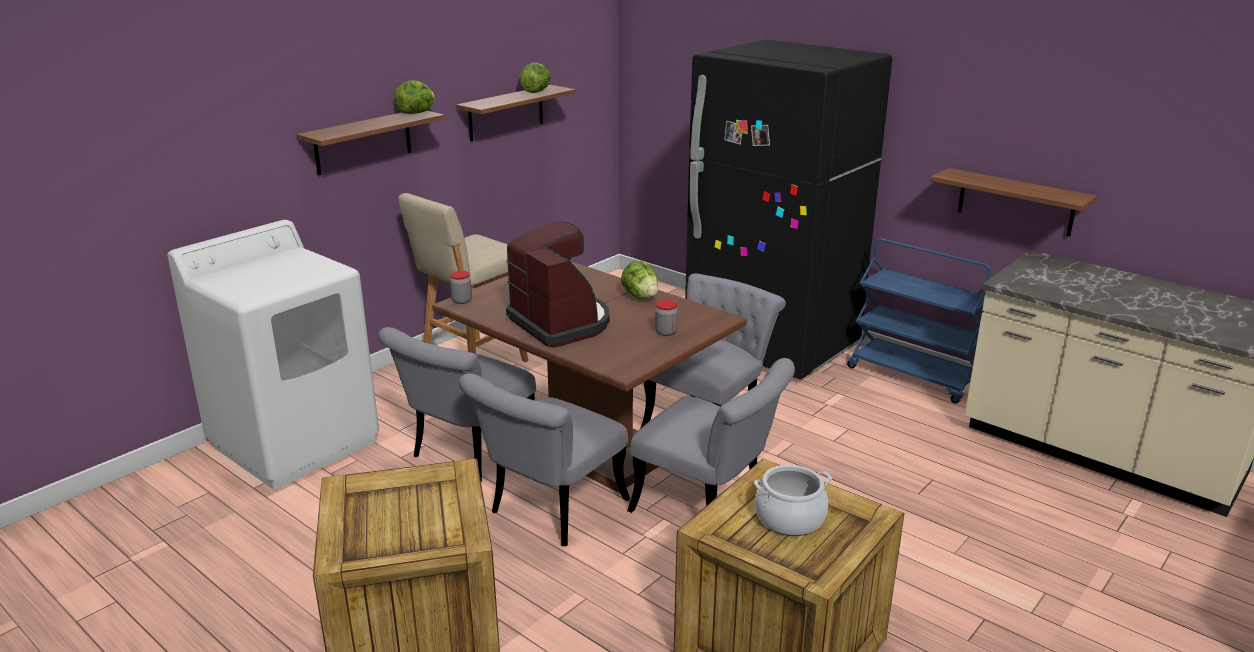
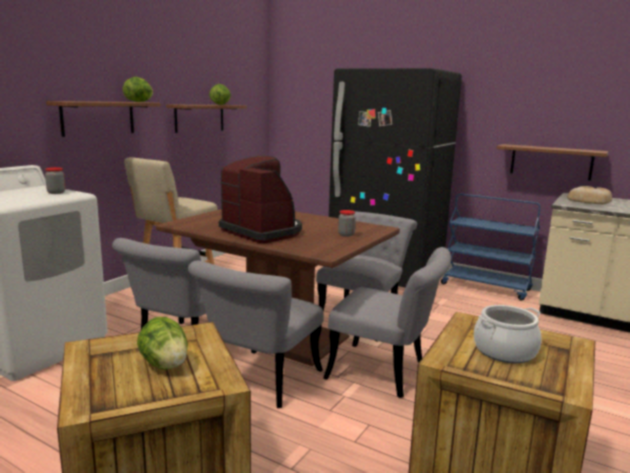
camera: 10 degrees left, 10 degrees down
jar [450,271,472,304] -> jar moved to [45,167,65,194]
lettuce [621,261,658,299] -> lettuce moved to [137,317,188,369]
none -> bread [567,186,612,204]

